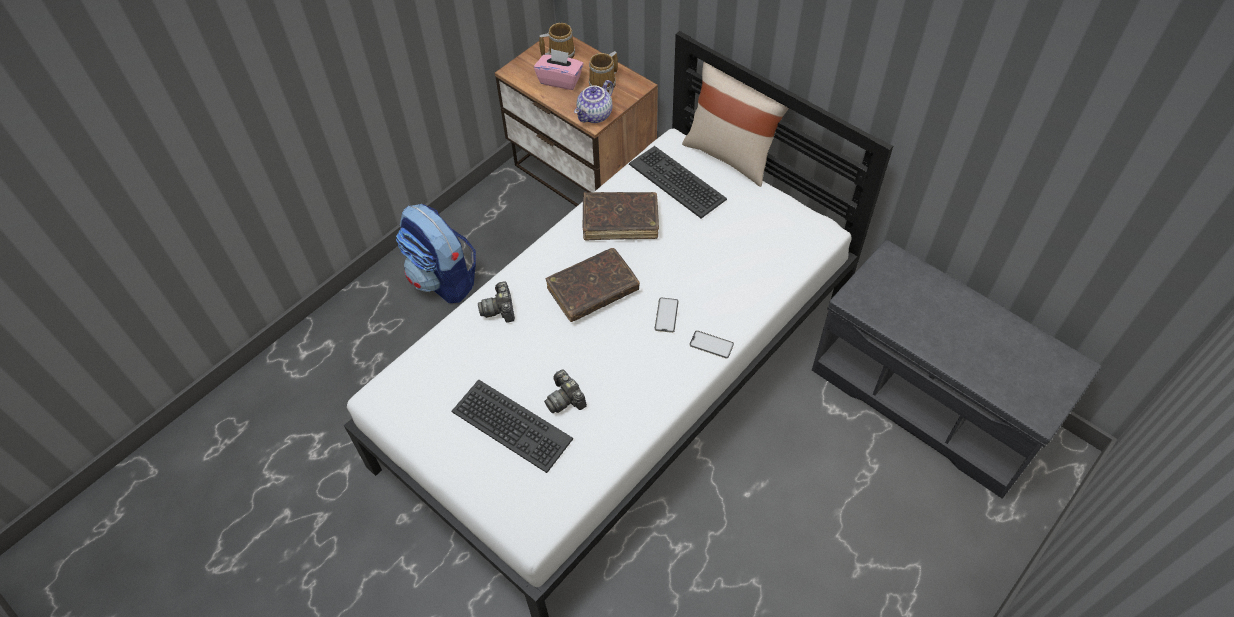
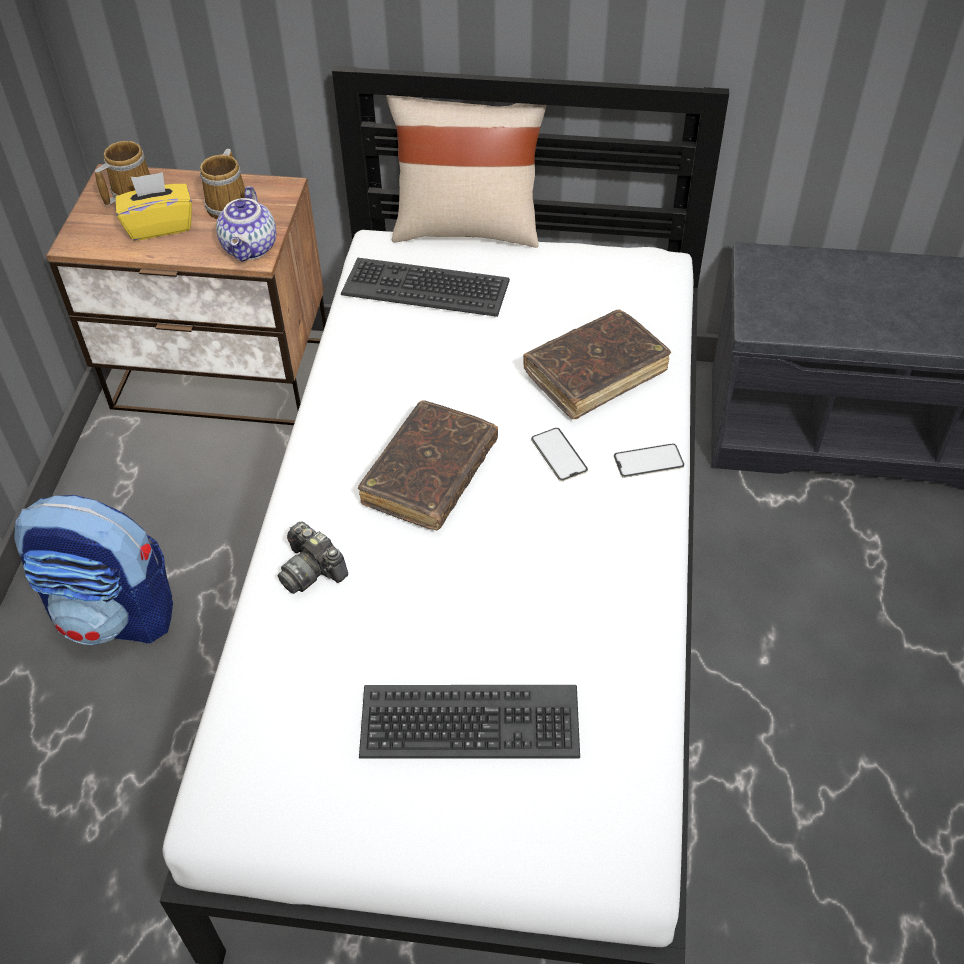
camera: 35 degrees left, 5 degrees down
pink tissue box [534,49,584,90] -> yellow tissue box [116,172,192,241]
camera [544,370,587,413] -> none
brown book [583,192,659,241] -> brown book moved to [523,309,671,419]

